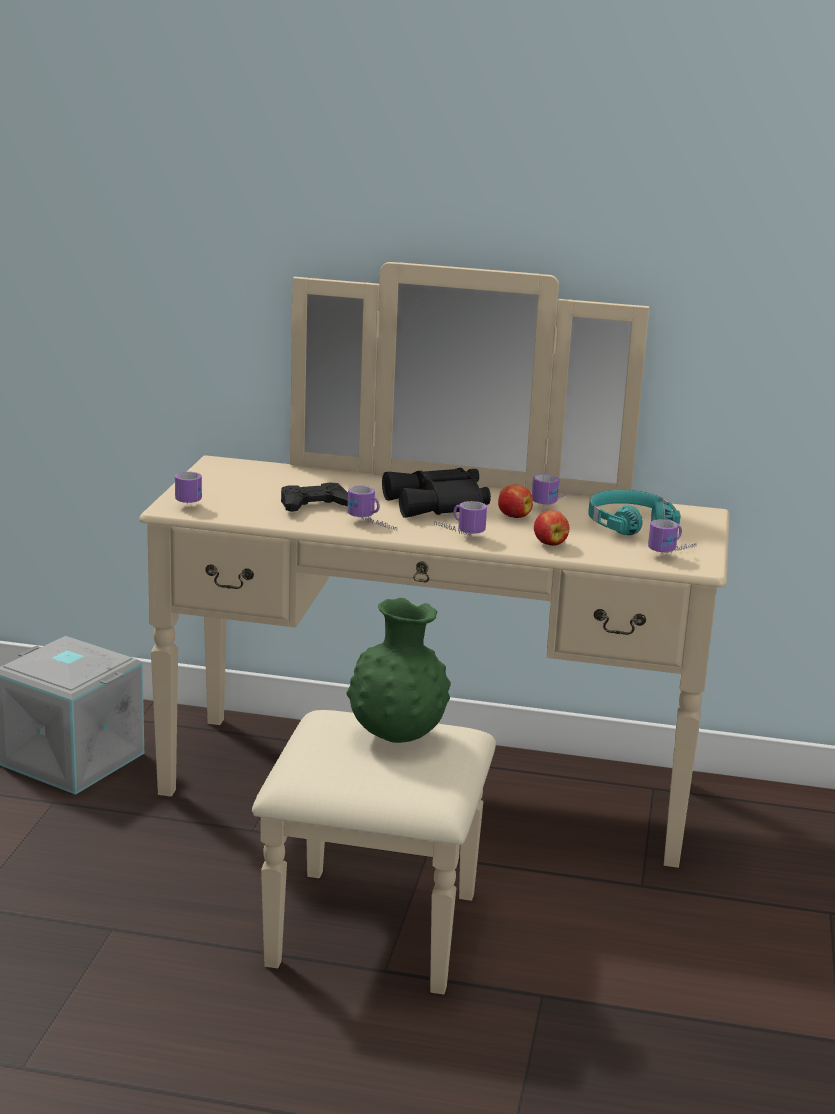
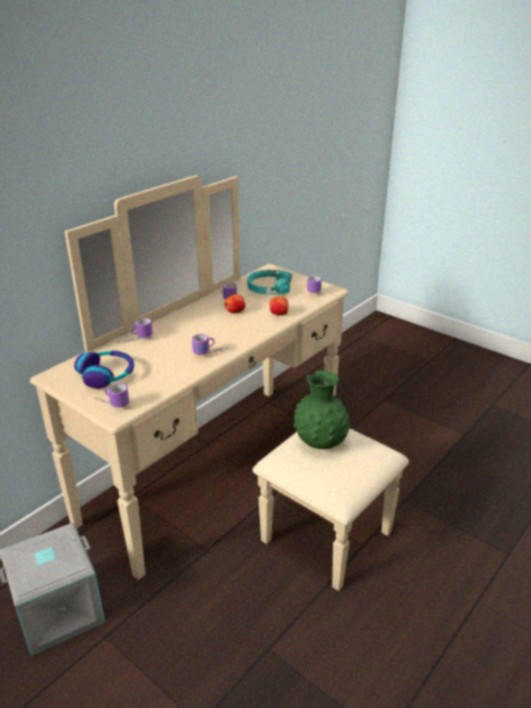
camera: 60 degrees left, 10 degrees up
black game controller [281,482,348,512] -> none
black binoculars [382,468,491,518] -> none
mug [434,501,487,536] -> mug moved to [118,318,153,343]
none -> headphones [74,351,134,389]

